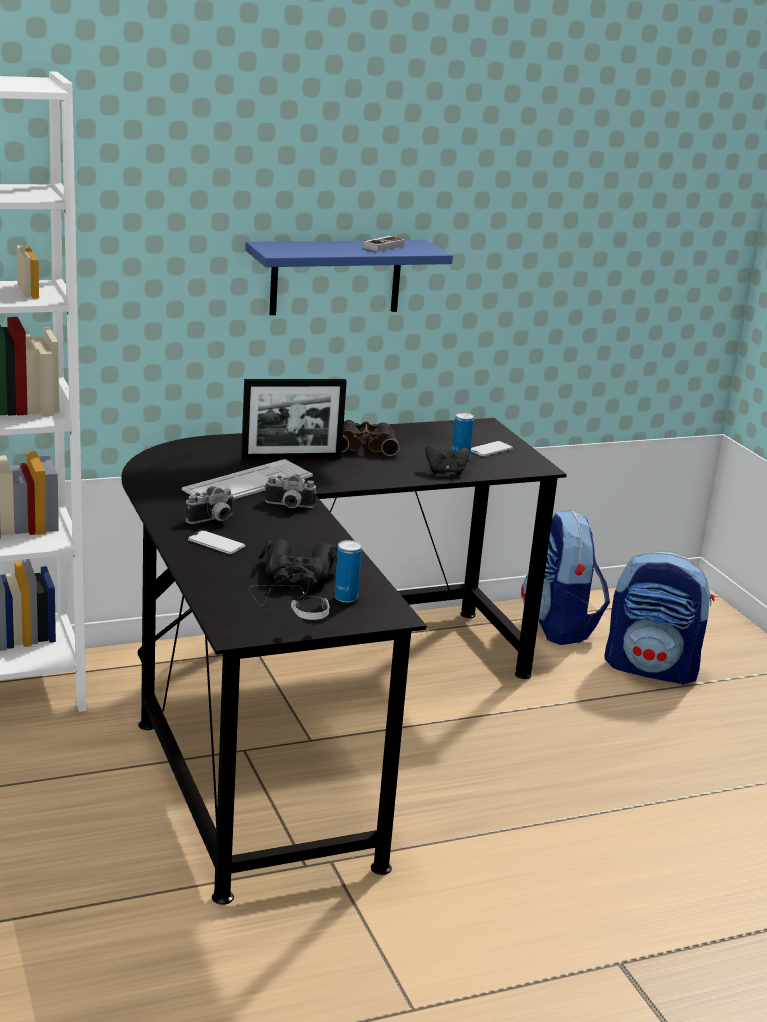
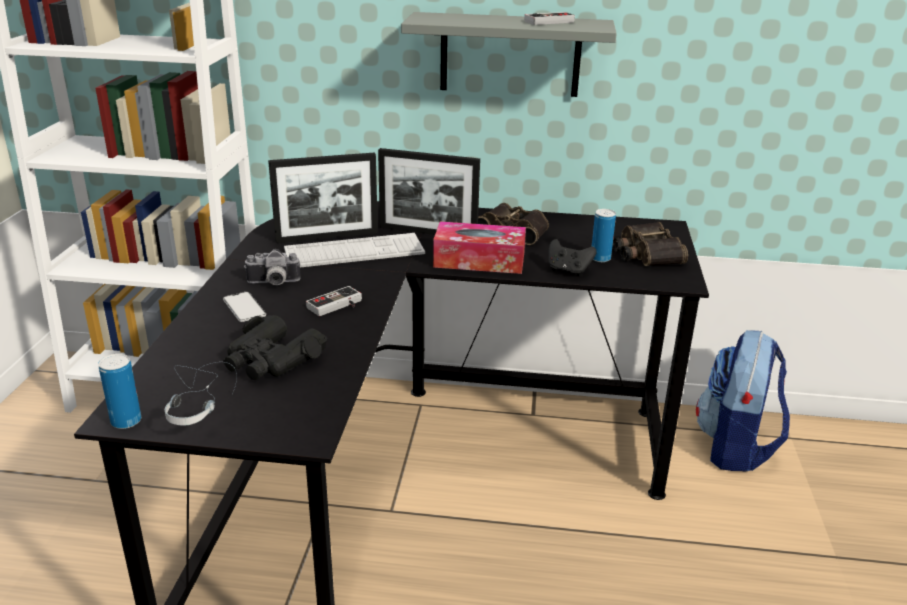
camera: 30 degrees right, 5 degrees up
blue shelf [245,240,453,315] -> grey shelf [401,12,617,97]
camera [264,474,317,508] -> none
can [334,540,362,603] -> can moved to [98,353,141,429]
phone [471,441,513,456] -> binoculars [613,222,688,266]
backpack [604,552,715,685] -> none
none -> picture frame [268,153,378,243]
none -> game controller [306,286,362,316]
none -> tissue box [433,222,526,274]

